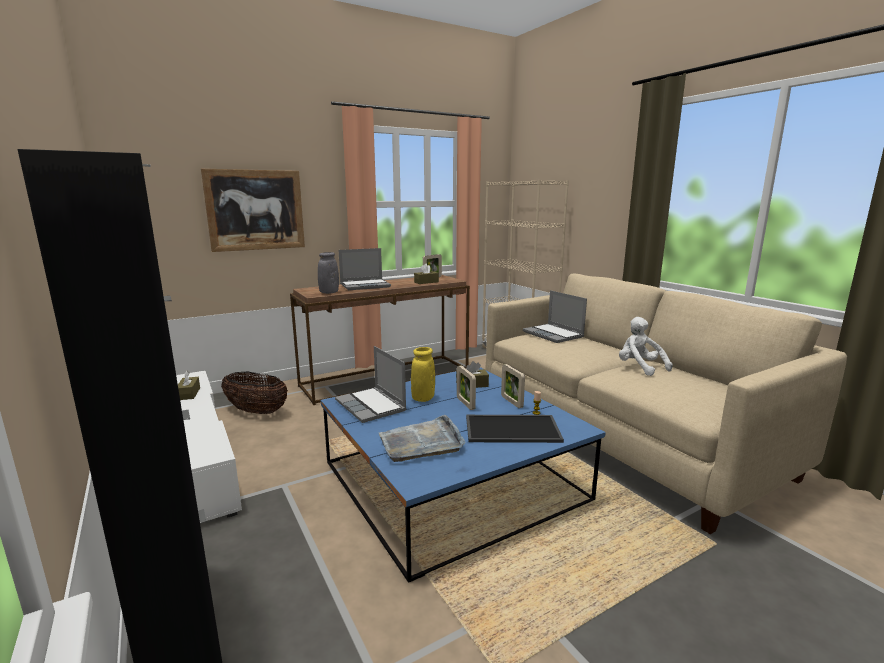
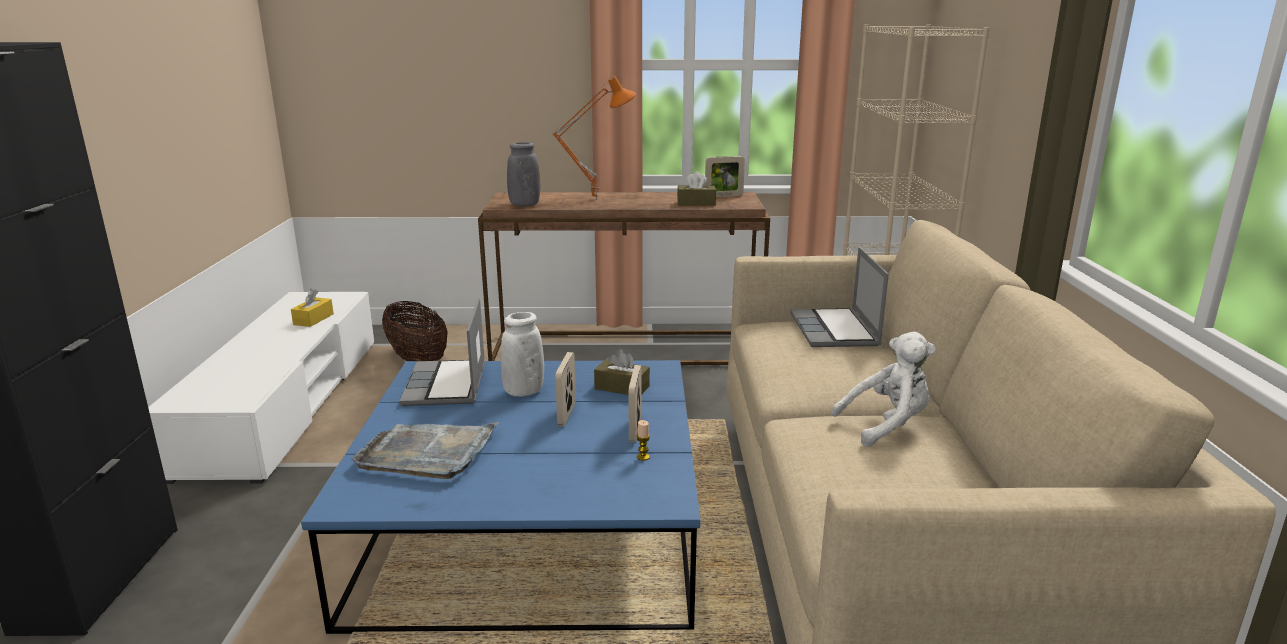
camera: 30 degrees right, 5 degrees up
brown tissue box [178,371,200,400] -> yellow tissue box [291,289,334,327]
picture [201,169,305,252] -> none
laptop [339,248,391,290] -> orange table lamp [553,76,636,200]
yellow vase [411,347,435,402] -> white vase [501,312,544,397]
tray [466,415,564,443] -> none
white plush toy [619,317,673,376] -> white plush toy turned 75 degrees clockwise [831,332,936,447]

